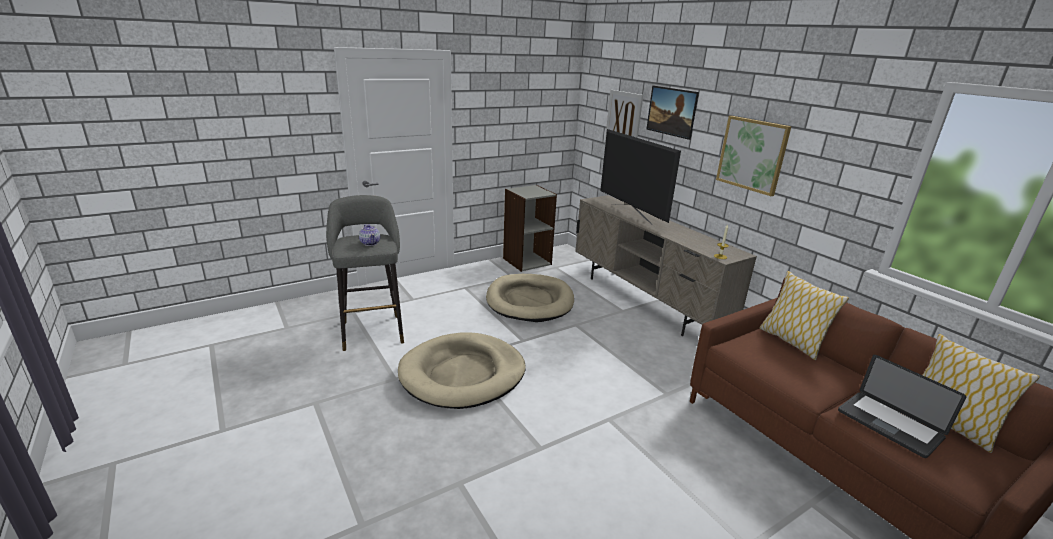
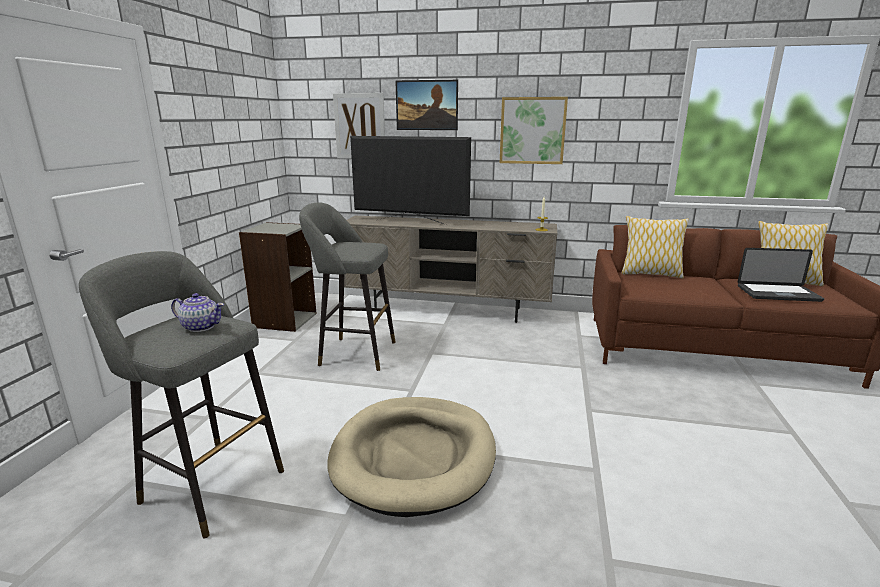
camera: 45 degrees left, 5 degrees down
beige dog bed [486,274,574,322] -> grey stool [299,203,396,371]

